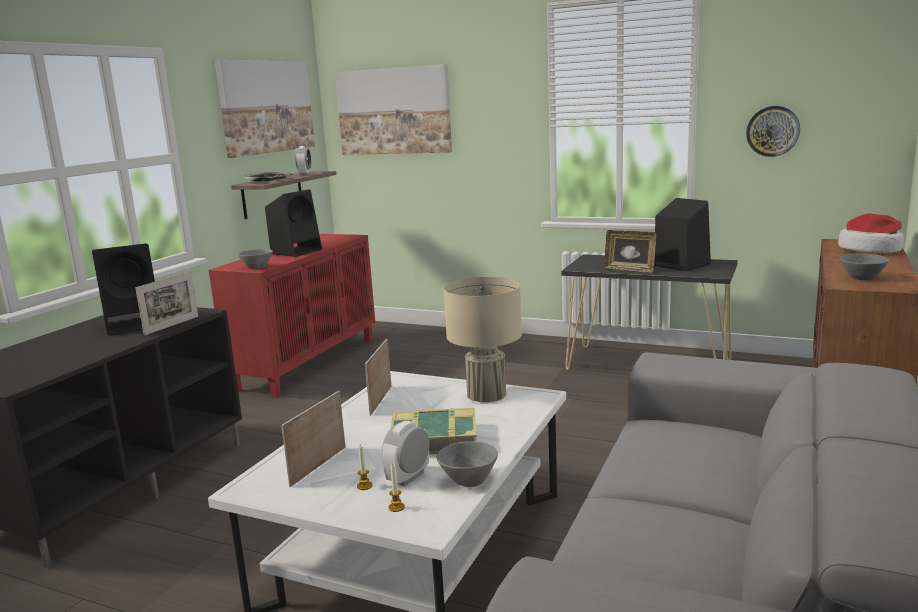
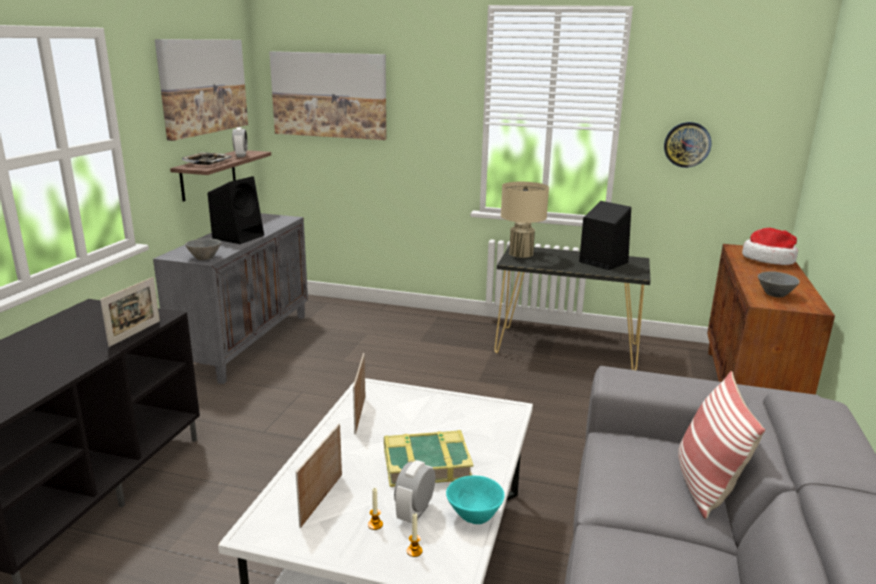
camera: 10 degrees left, 5 degrees up
black speaker [92,243,155,336] -> none
red cabinet [209,234,375,398] -> grey cabinet [153,213,308,384]
grey bowl [437,441,498,487] -> turquoise bowl [446,476,505,524]
beige table lamp [444,277,522,402] -> beige table lamp moved to [501,182,549,258]
picture frame [604,230,656,273] -> none
none -> pillow [678,371,765,519]

